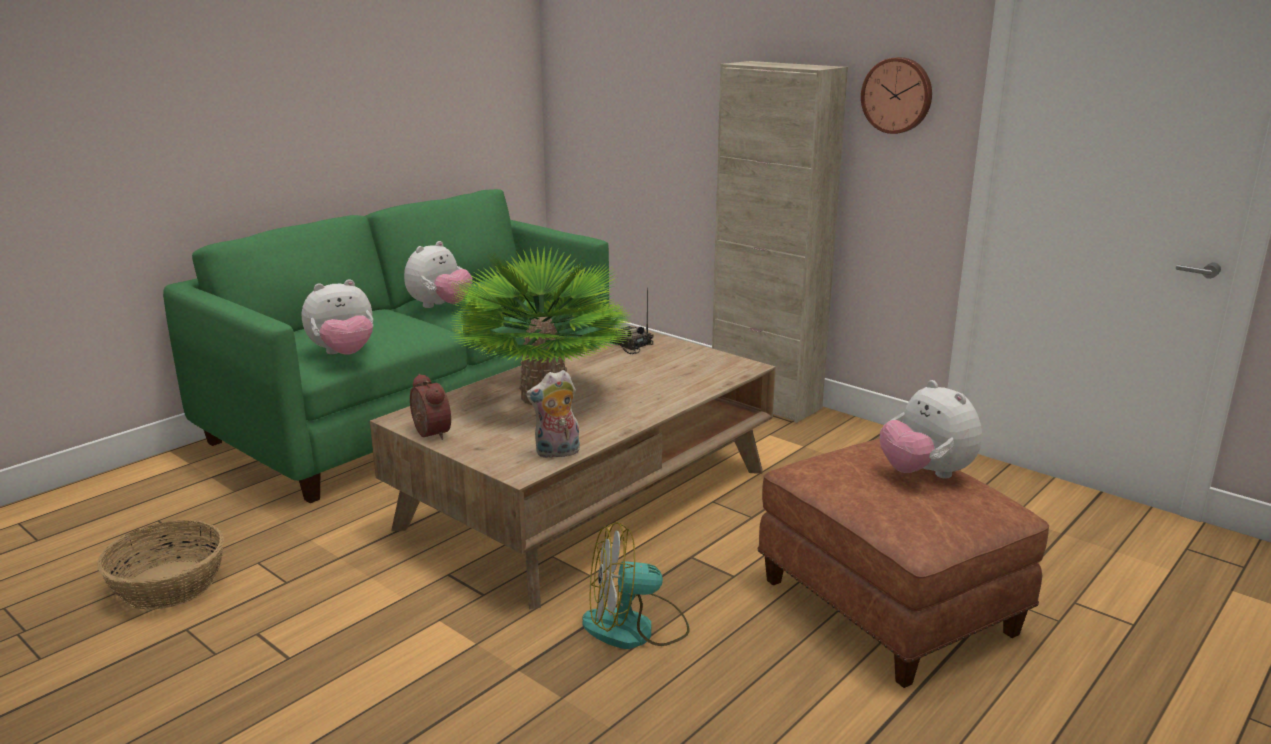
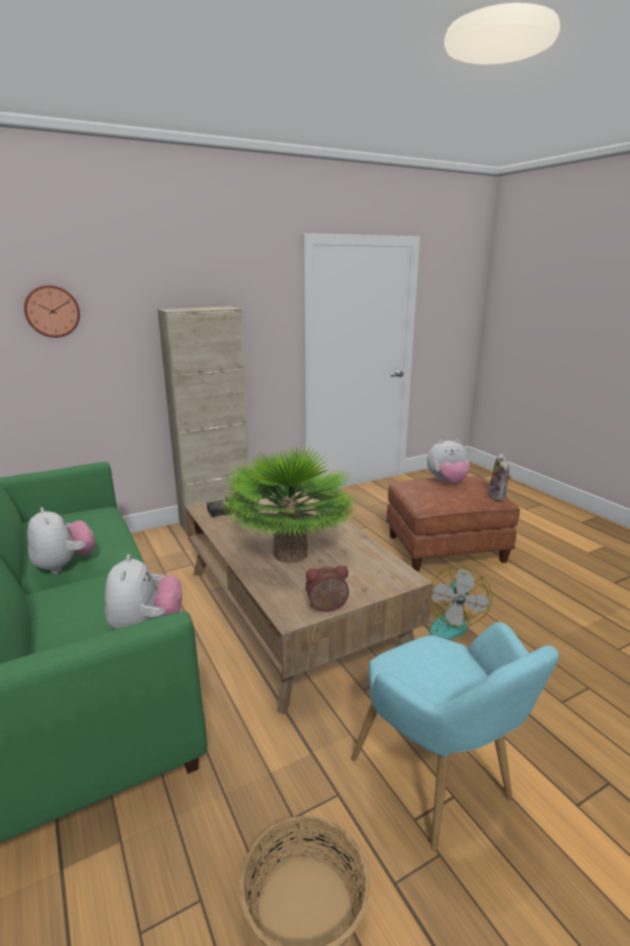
camera: 70 degrees left, 0 degrees up
plush toy [526,370,580,458] -> plush toy moved to [488,453,511,501]
wall clock [861,57,932,134] -> wall clock moved to [24,285,80,338]
none -> turquoise armchair [351,622,559,850]

